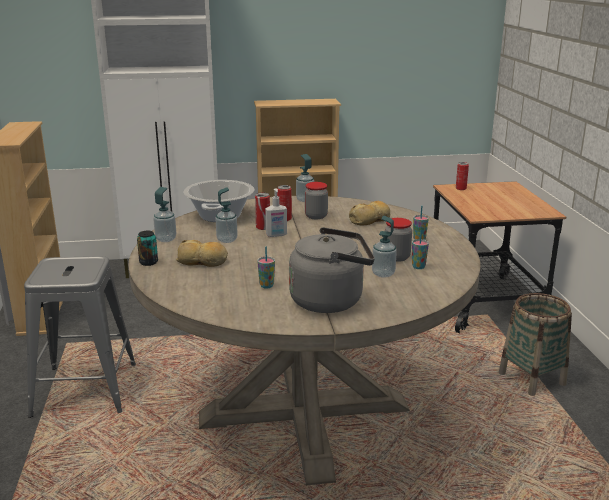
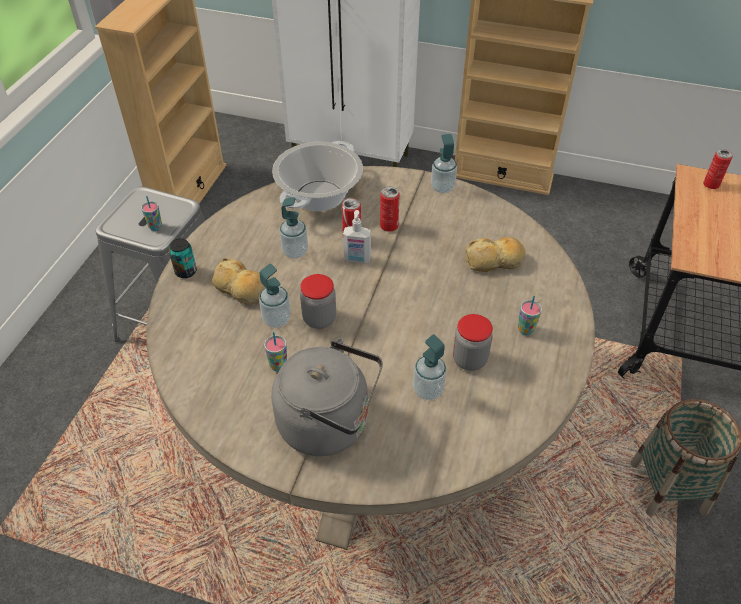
camera: 25 degrees right, 25 degrees up
soap dispenser [153,187,176,242] -> soap dispenser moved to [259,263,291,328]
jar [305,182,328,219] -> jar moved to [300,274,336,329]
cup [412,229,429,269] -> cup moved to [141,196,162,231]

